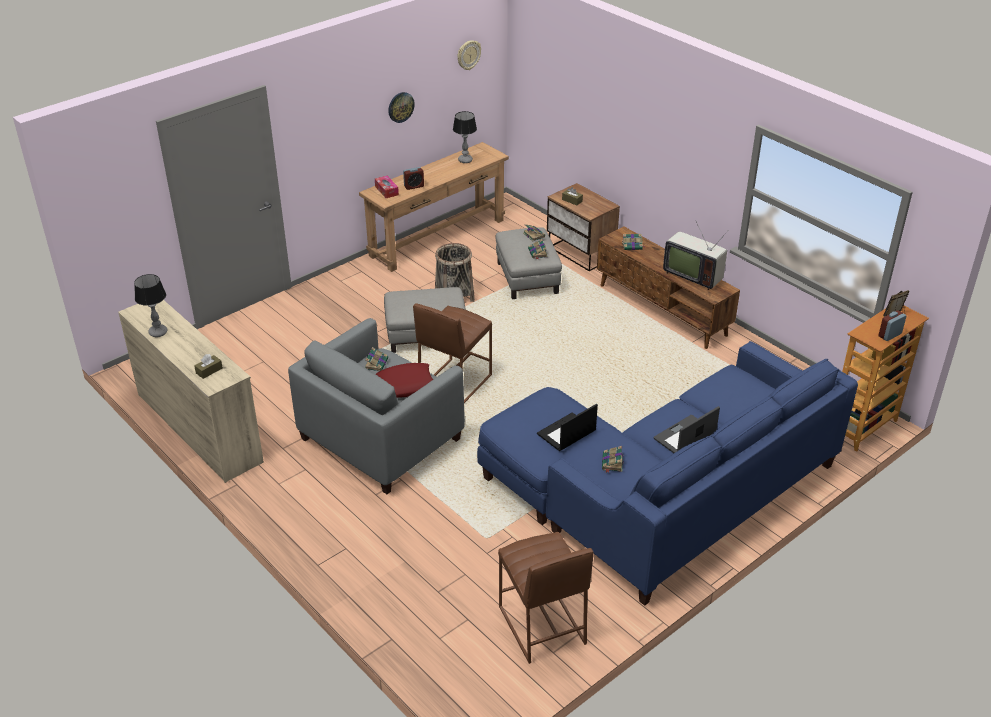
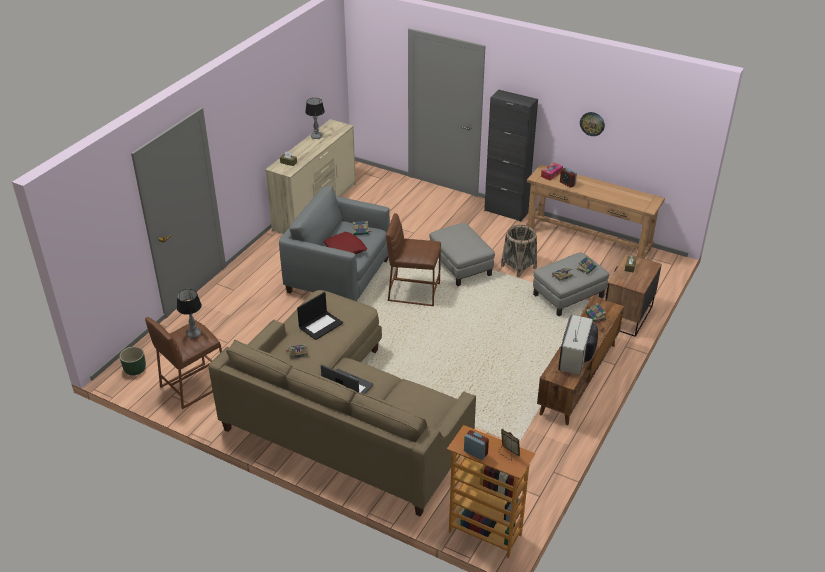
camera: 70 degrees right, 0 degrees up
table lamp [453,111,477,163] -> table lamp moved to [177,289,202,338]
wall clock [457,40,481,70] -> none
blue sofa [477,341,858,606] -> beige sofa [208,290,476,516]
laptop [537,404,598,451] -> laptop turned 105 degrees clockwise [297,292,343,340]
none -> green planter [119,347,146,375]
none -> black cabinet [484,90,538,222]

